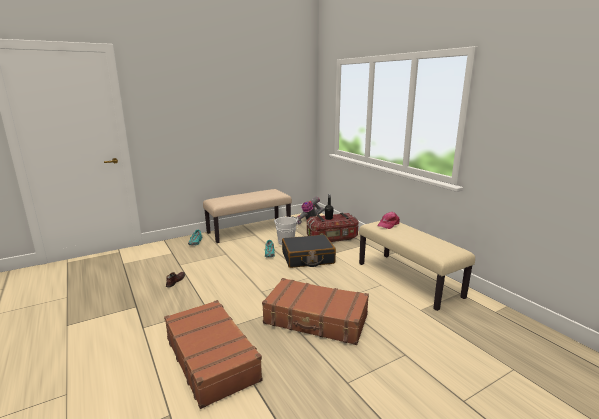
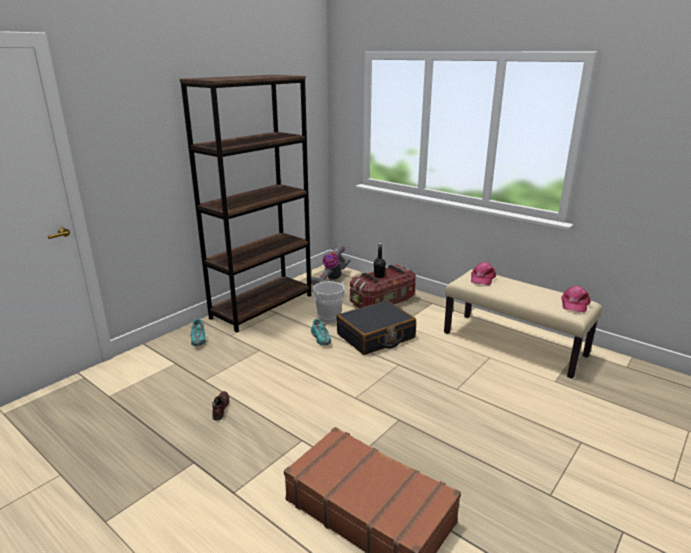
camera: 20 degrees left, 5 degrees up
beige bench [203,189,292,243] -> brown bookcase [179,75,311,332]
brown suitcase [262,278,369,345] -> none
none -> pink cap [561,286,591,313]

